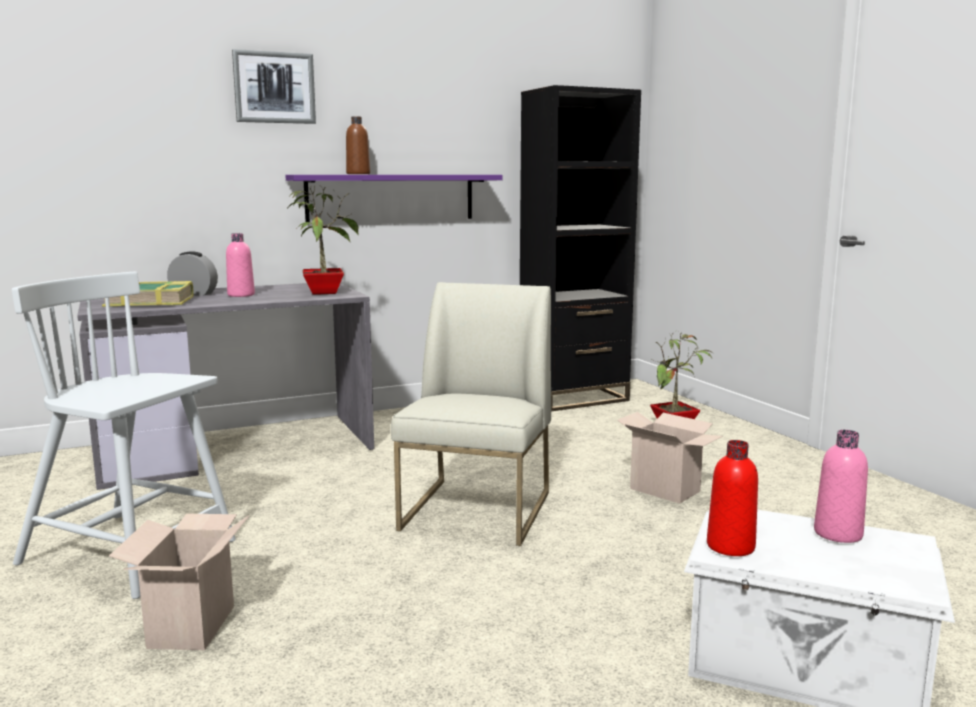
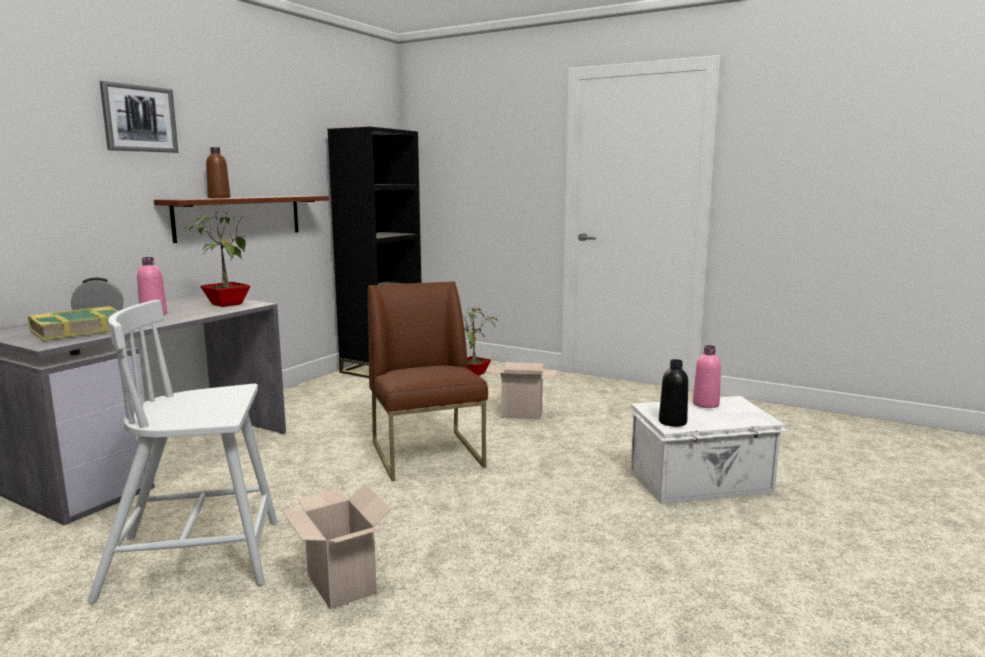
camera: 35 degrees left, 0 degrees up
purple shelf [285,175,503,222] -> brown shelf [154,196,329,243]
white chair [391,282,551,546] -> brown chair [368,281,488,481]
red bottle [707,440,758,556] -> black bottle [659,359,688,427]

